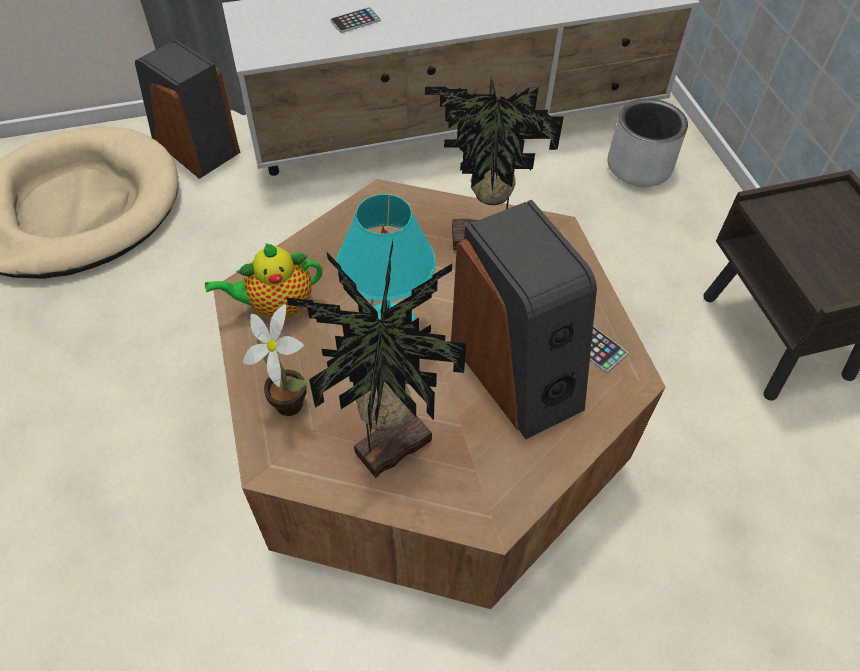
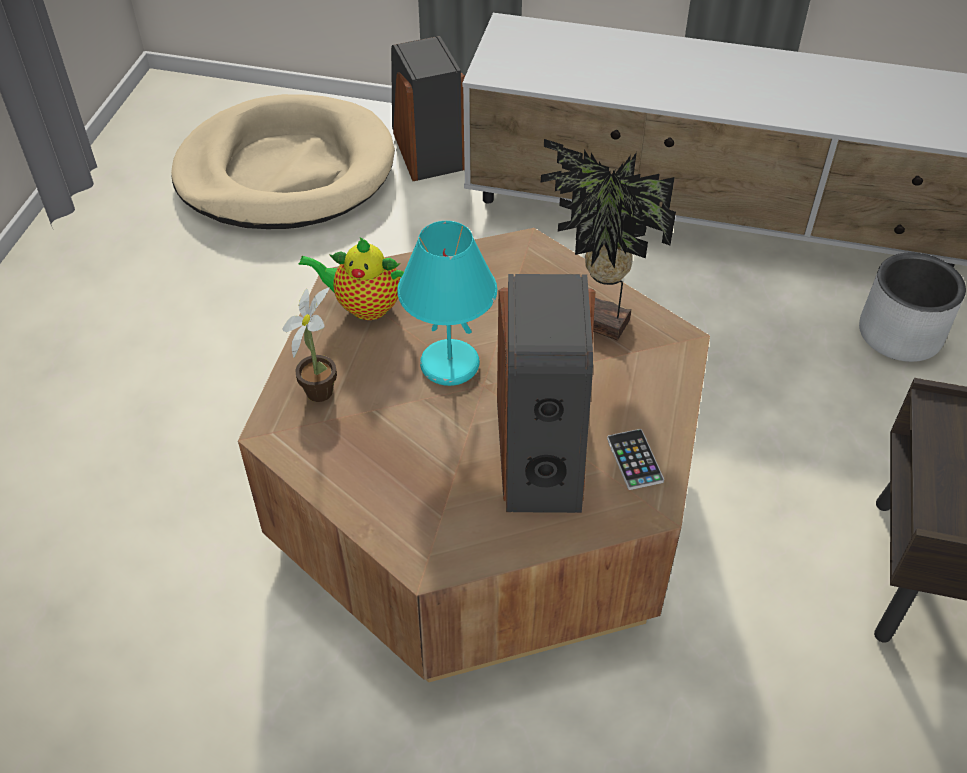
camera: 30 degrees right, 5 degrees down
potted plant [287,240,467,478] -> none
phone [330,7,381,33] -> none

